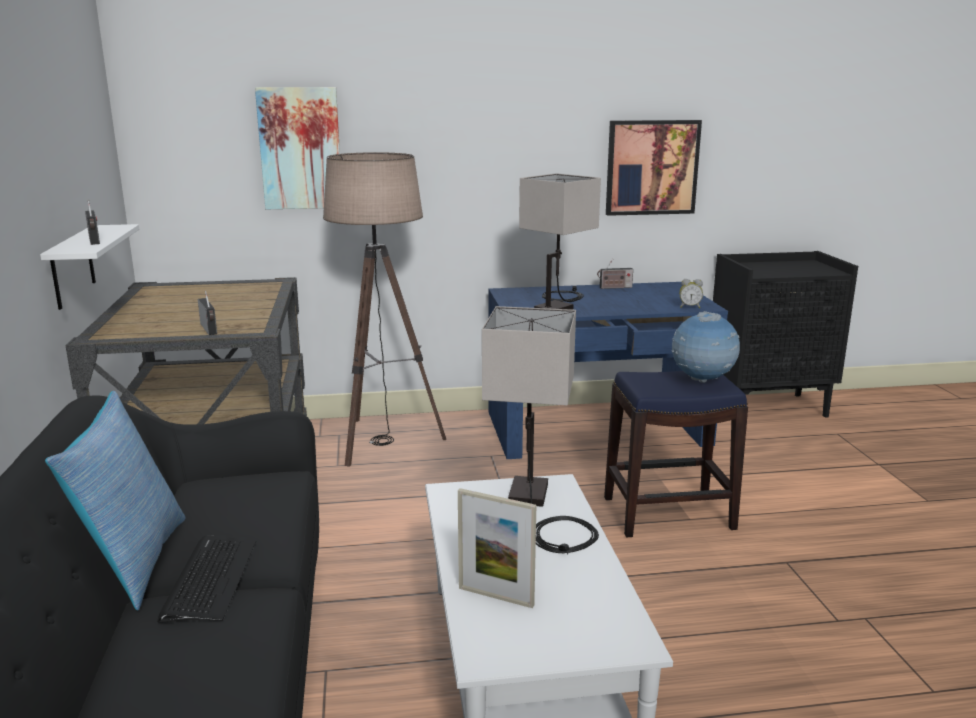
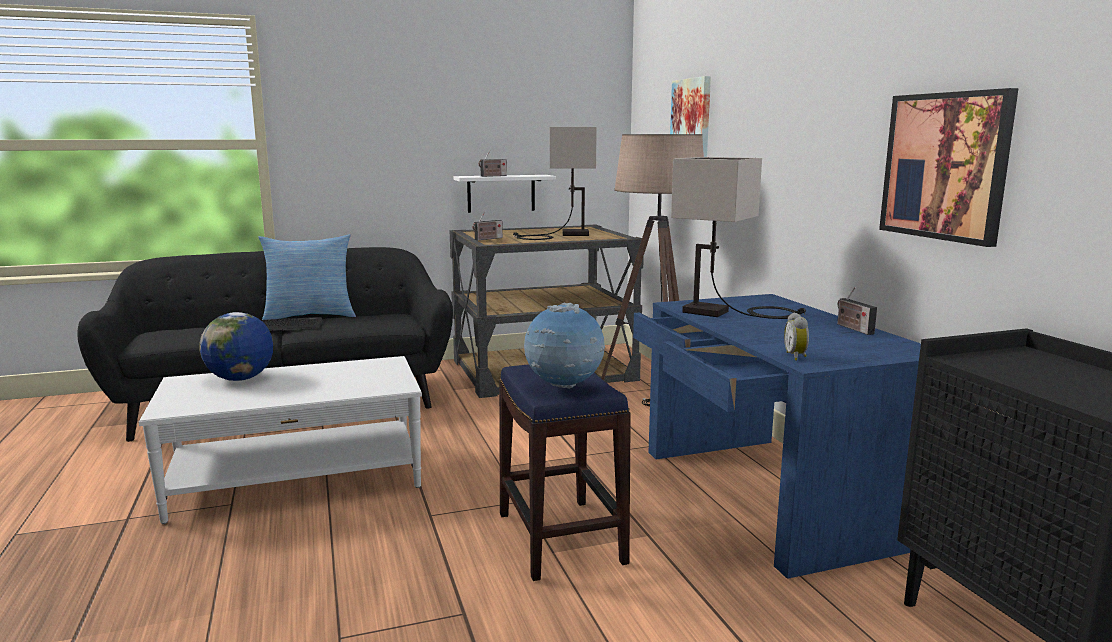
camera: 80 degrees right, 5 degrees down
picture frame [458,488,536,608] -> globe [199,312,273,381]
table lamp [482,306,599,555] -> table lamp moved to [513,127,597,240]

